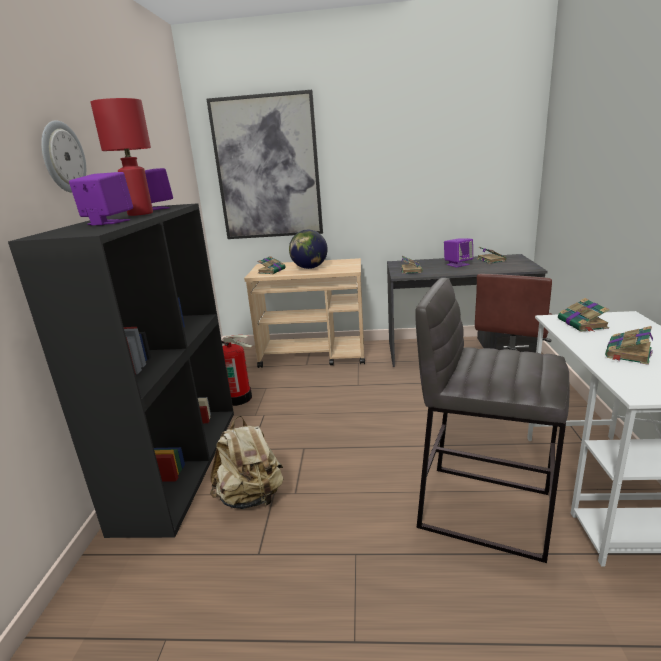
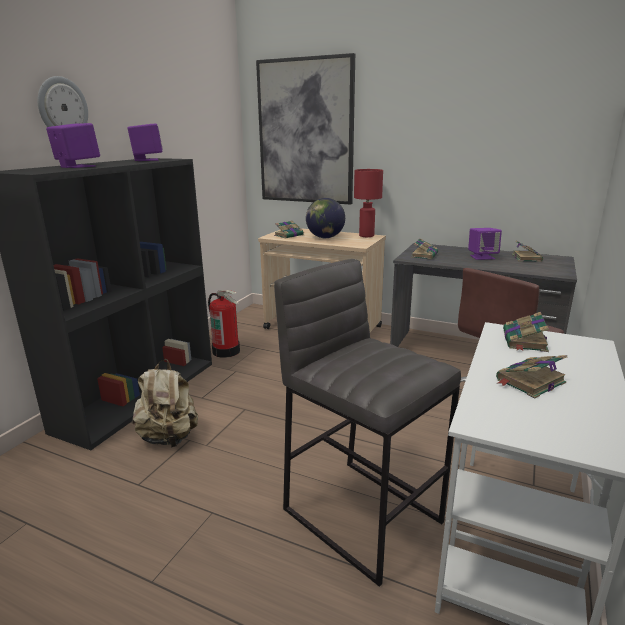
camera: 20 degrees right, 0 degrees up
red table lamp [90,98,153,216] -> red table lamp moved to [354,169,383,237]

